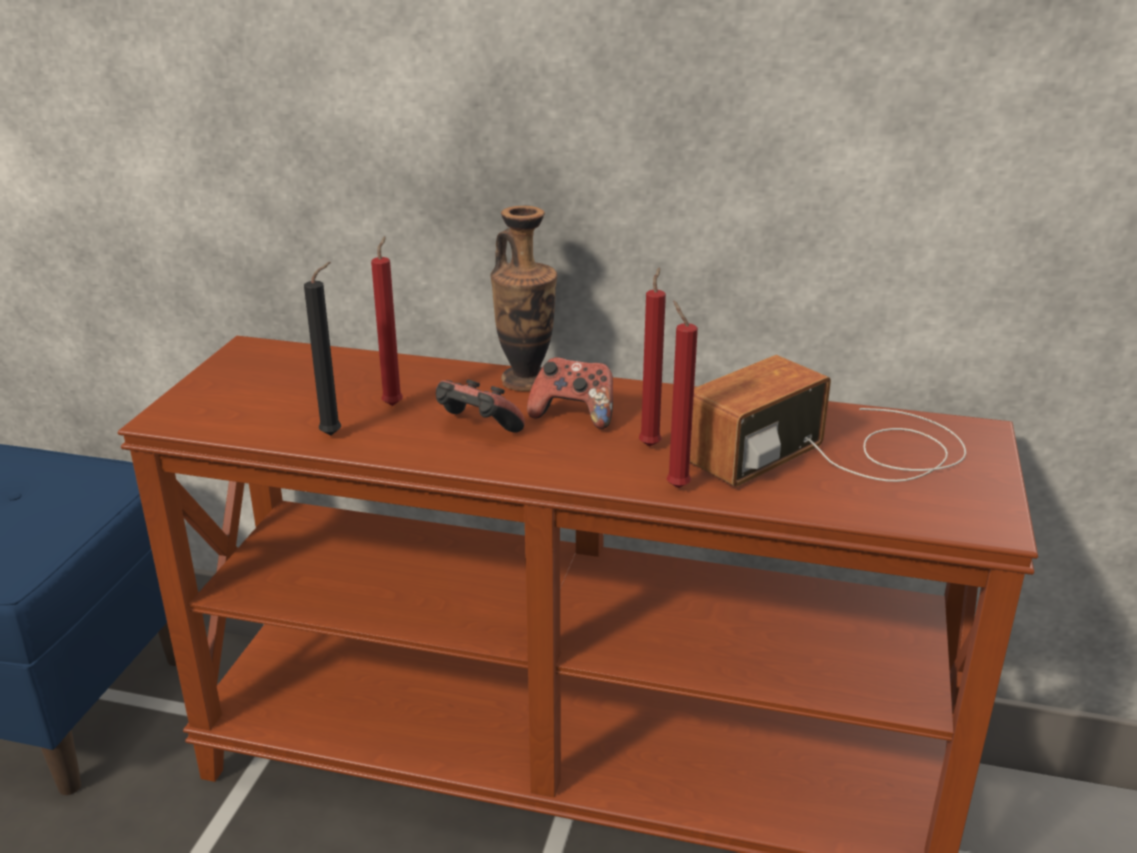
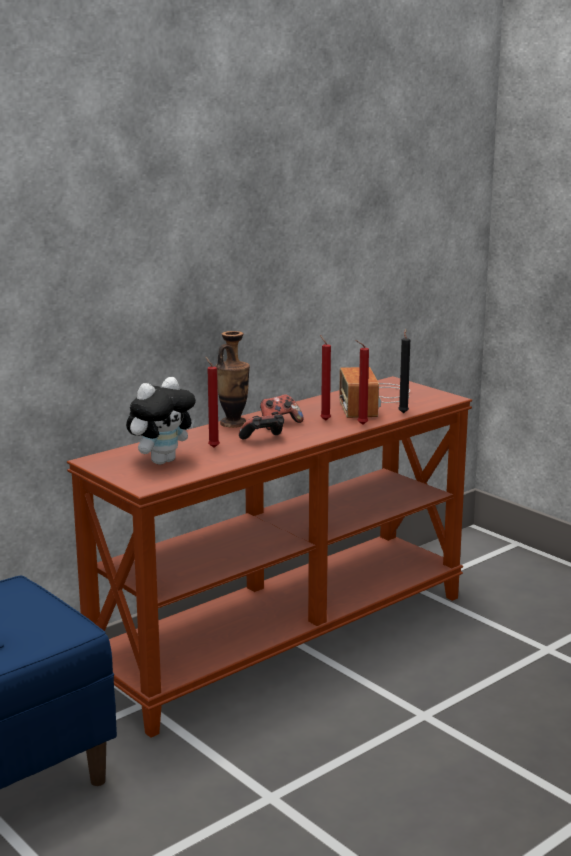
camera: 55 degrees left, 10 degrees down
black candle [304,262,341,435] -> black candle moved to [398,329,410,413]
none -> plush toy [126,377,196,465]

